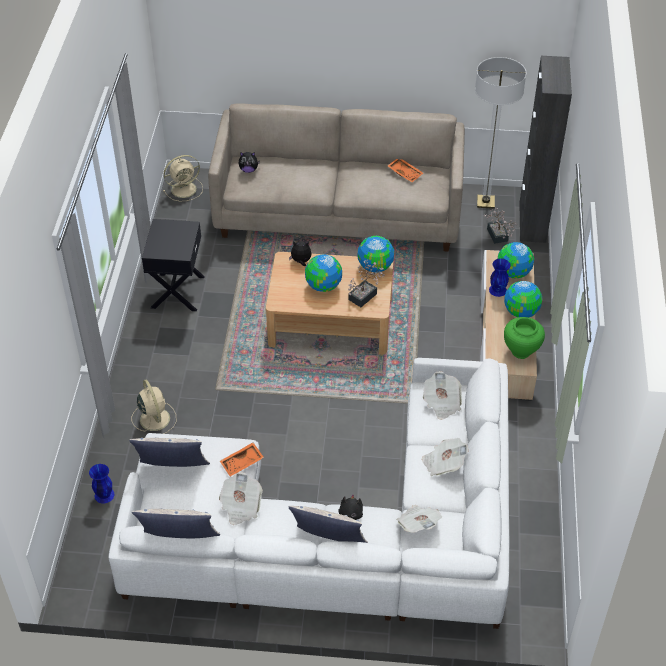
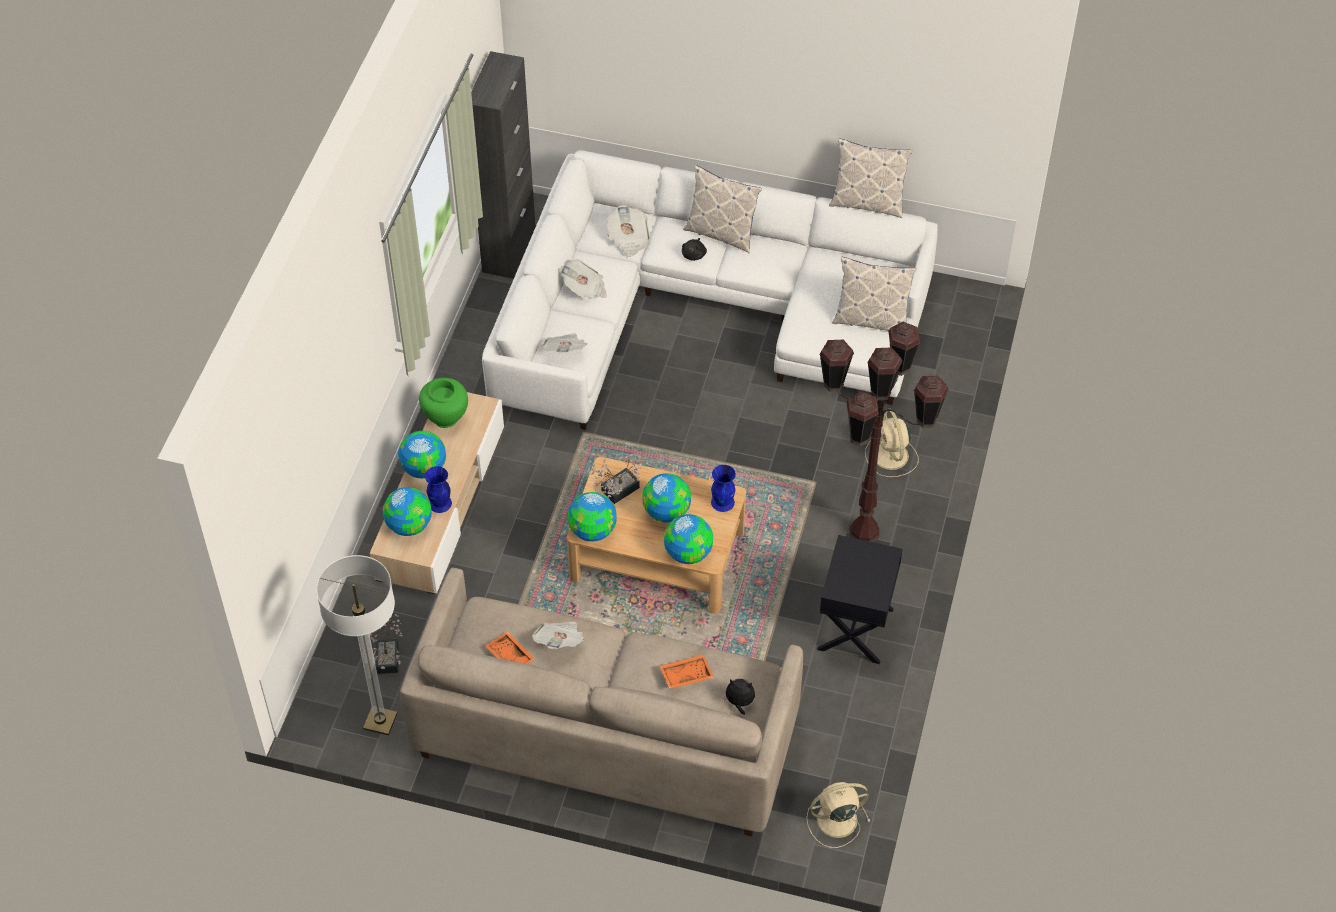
camera: 170 degrees left, 5 degrees up
blue vase [89,464,114,504] -> blue vase moved to [711,465,736,512]
newspaper [219,472,263,525] -> newspaper moved to [532,621,584,649]
orange tray [220,442,264,476] -> orange tray moved to [660,655,714,689]
plush toy [289,241,312,266] -> globe [664,514,713,564]
black cabinet [519,56,572,243] -> black cabinet moved to [471,51,535,279]
none -> brown floor lamp [819,322,949,542]

